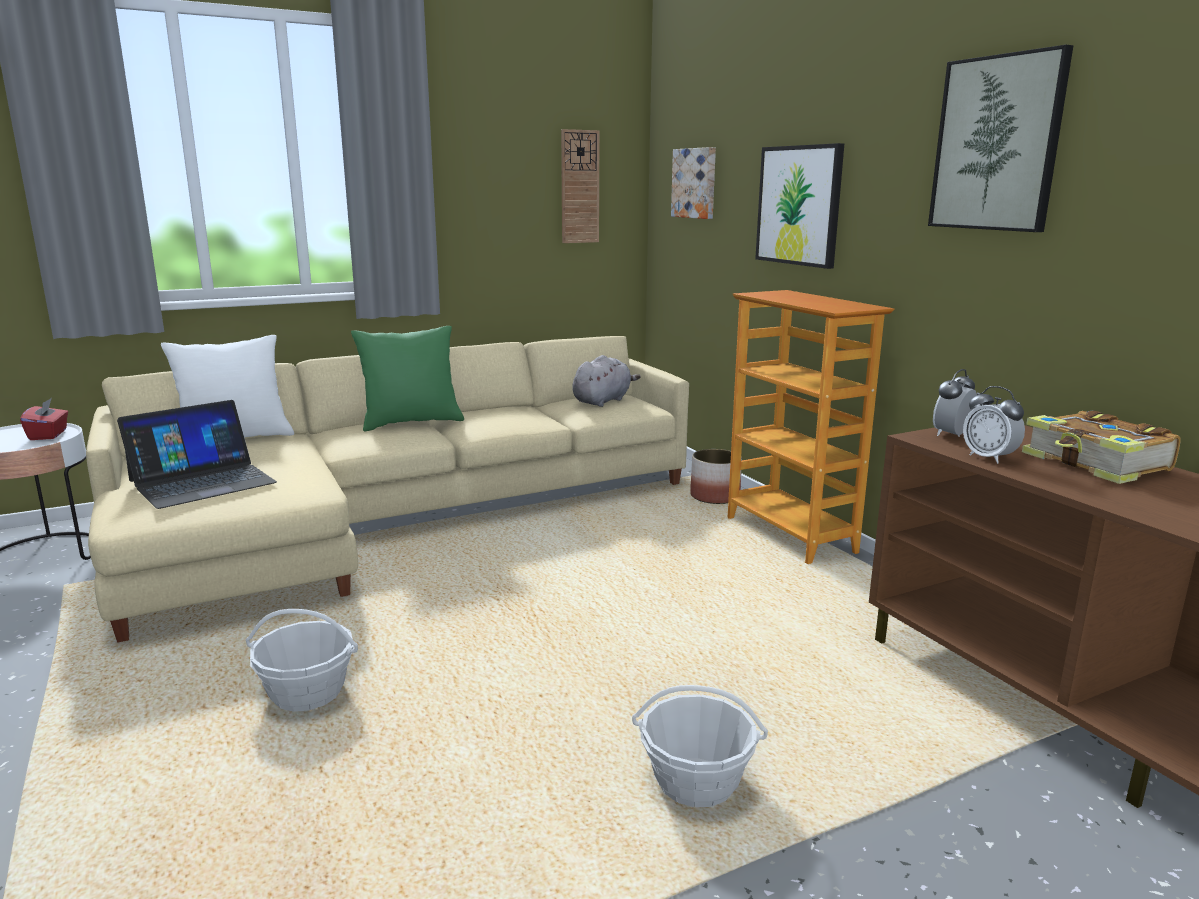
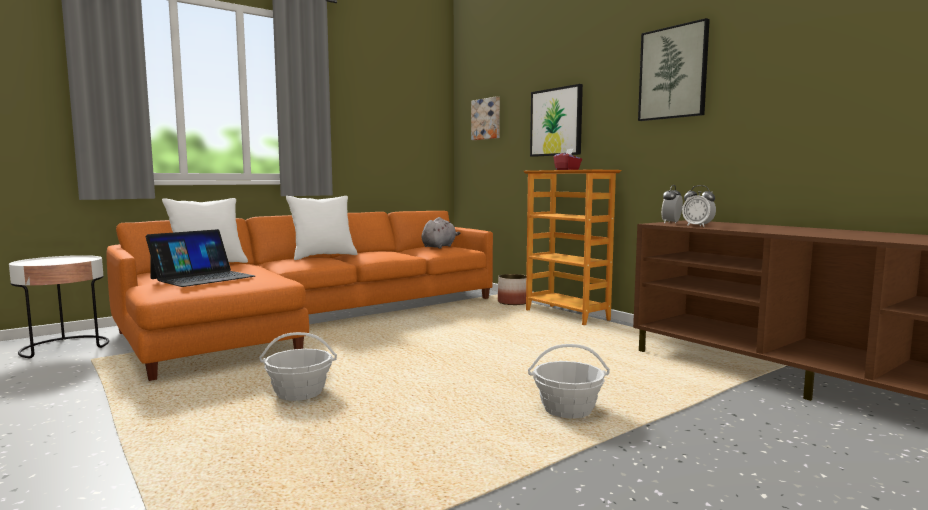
camera: 10 degrees left, 10 degrees down
red tissue box [20,398,68,440] -> red tissue box moved to [554,149,582,170]
beige sofa [86,336,689,643] -> orange sofa [107,211,493,381]
green pillow [351,326,464,431] -> white pillow [286,196,358,260]
wall clock [561,129,599,243] -> none
book [1022,410,1181,484] -> none

